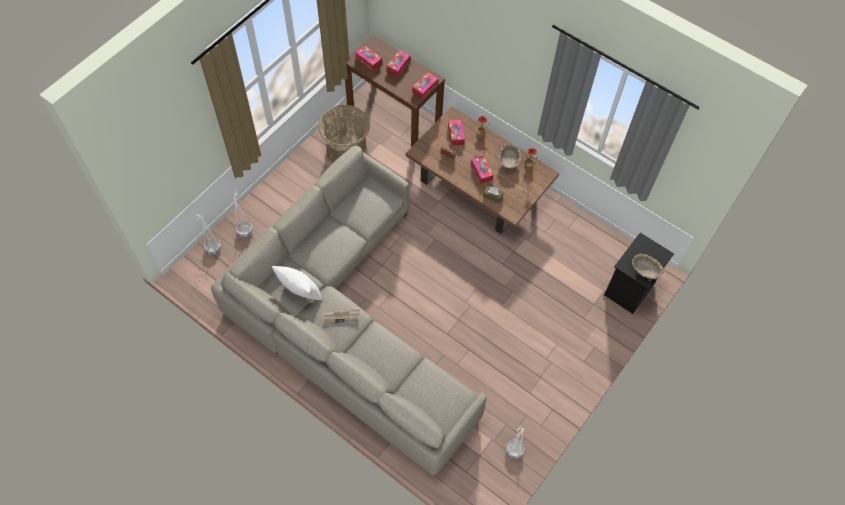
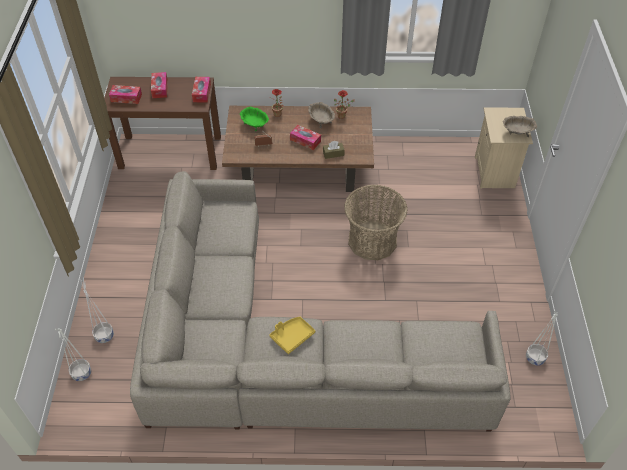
camera: 35 degrees left, 10 degrees down
white pillow [272,266,323,300] -> none
basket [318,105,370,163] -> basket moved to [344,184,408,260]
newspaper [322,310,360,325] -> yellow tray [270,317,315,354]
tissue box [448,120,465,146] -> green bowl [240,107,269,132]
black nightstand [604,233,674,314] -> beige nightstand [475,107,533,189]

